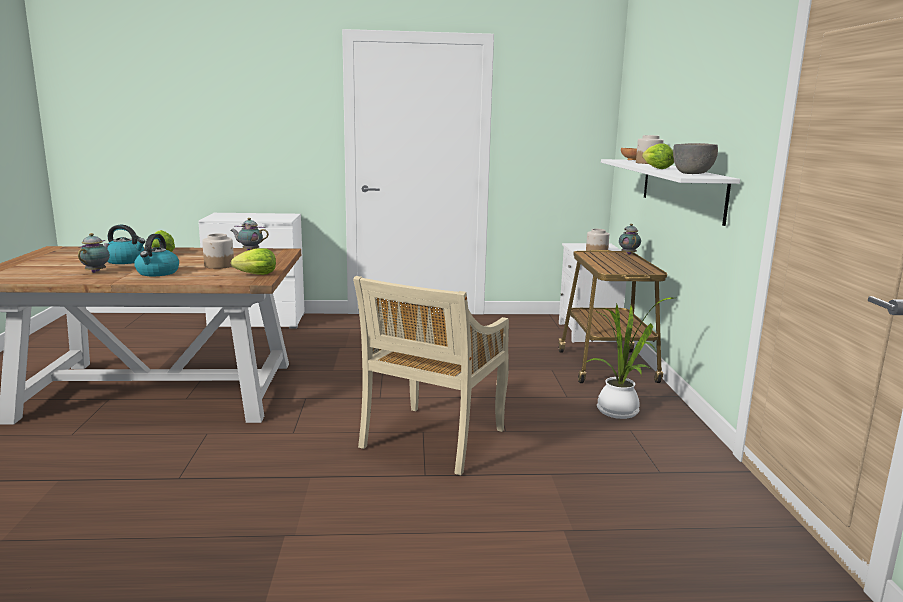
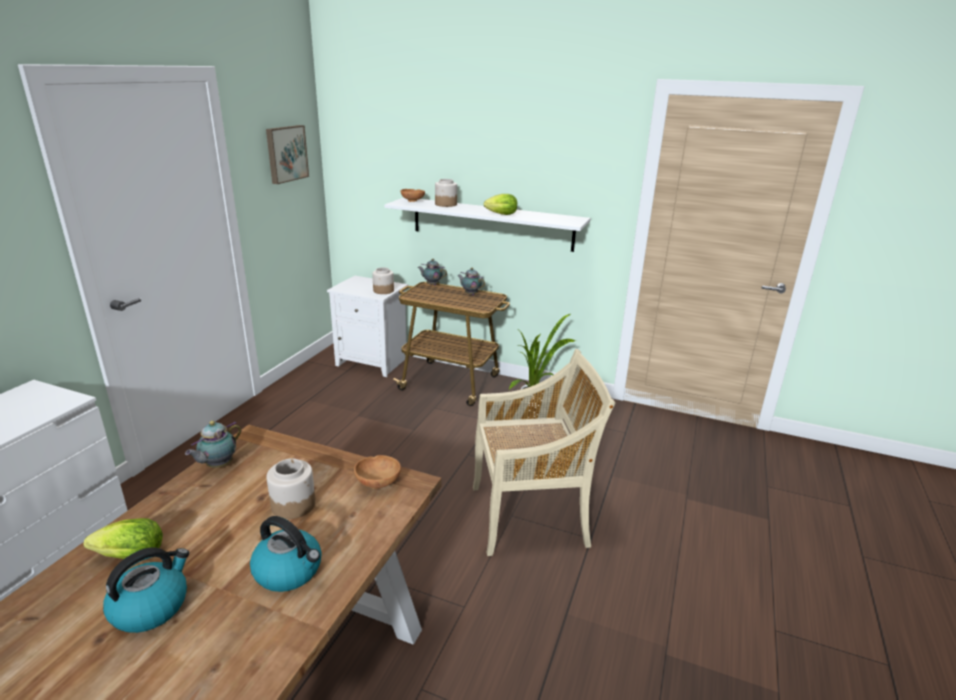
camera: 65 degrees left, 10 degrees up
teapot [78,233,110,273] -> teapot moved to [457,268,485,295]
lettuce [231,248,276,275] -> brown bowl [354,455,401,489]
beige chair [353,276,509,475] -> beige chair turned 60 degrees counterclockwise [473,349,615,556]
grey bowl [673,143,718,174] -> none
none -> picture [266,125,309,184]

